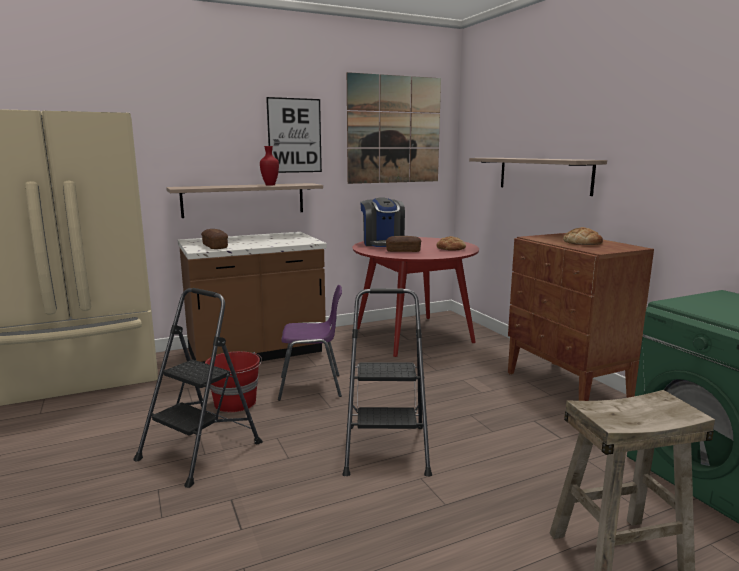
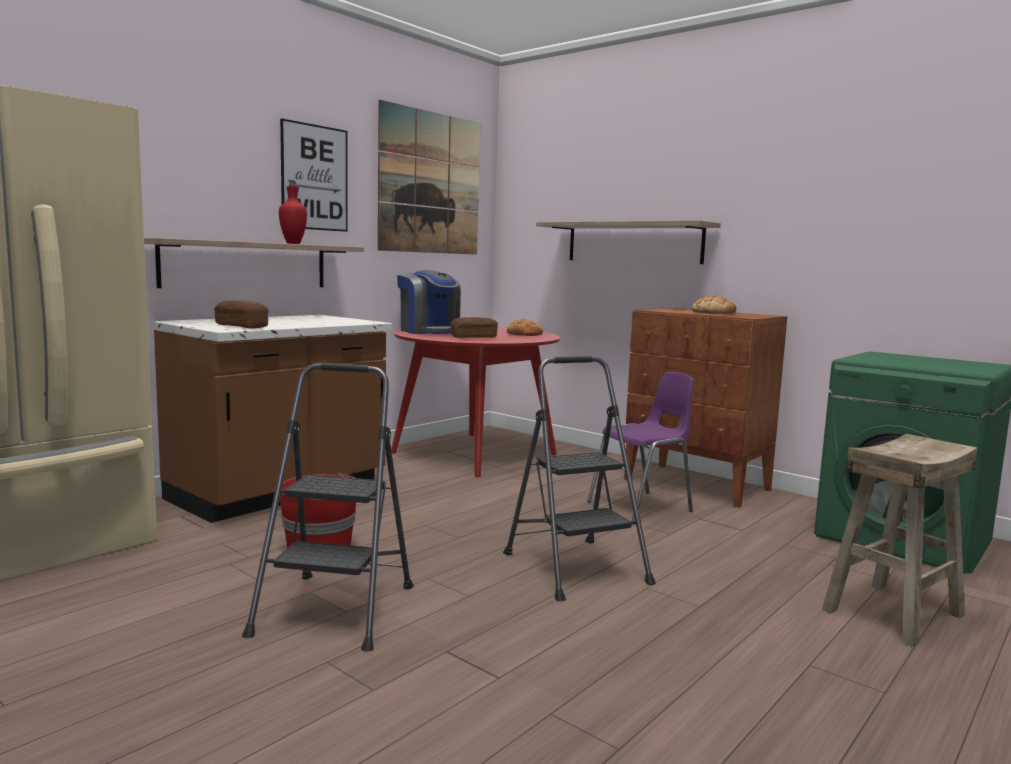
camera: 25 degrees left, 5 degrees down
purple chair [278,285,342,401] -> purple chair moved to [587,372,695,521]

